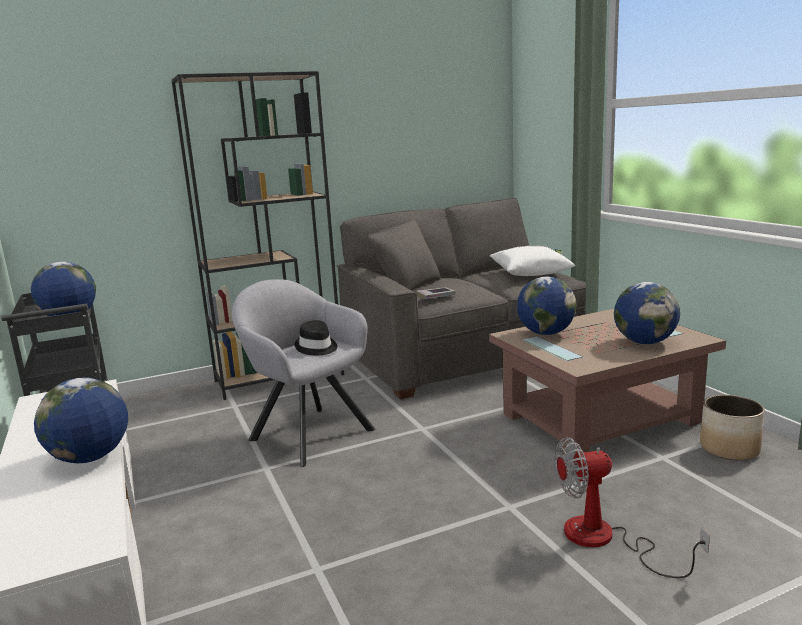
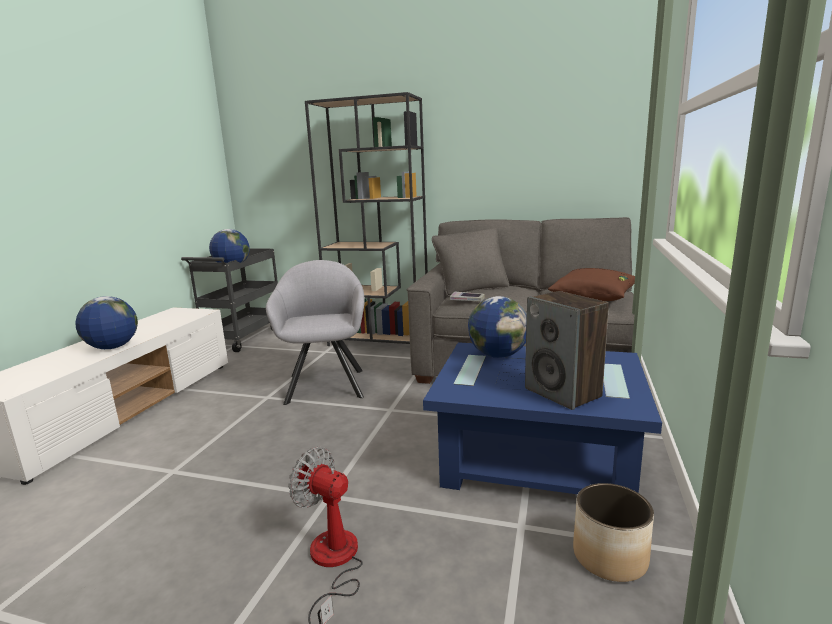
camera: 40 degrees right, 0 degrees up
black hat [295,320,338,355] -> none
brown coffee table [489,309,726,455] -> blue coffee table [423,342,662,494]
white pillow [490,246,575,276] -> brown pillow [548,268,635,301]
globe [614,282,680,344] -> speaker [525,291,609,410]

